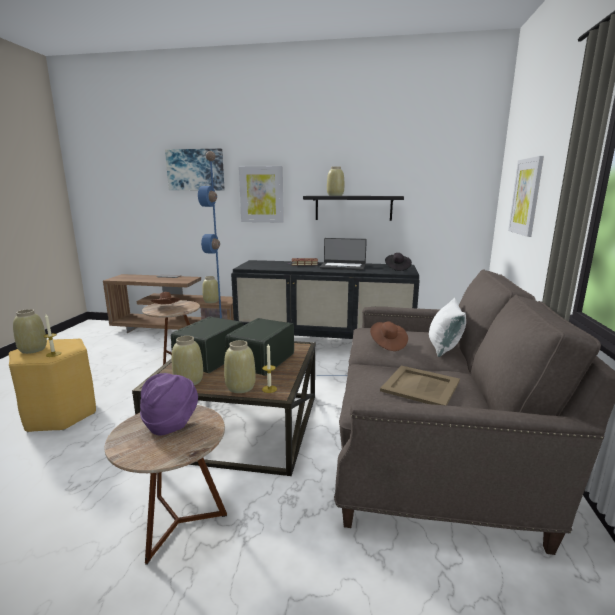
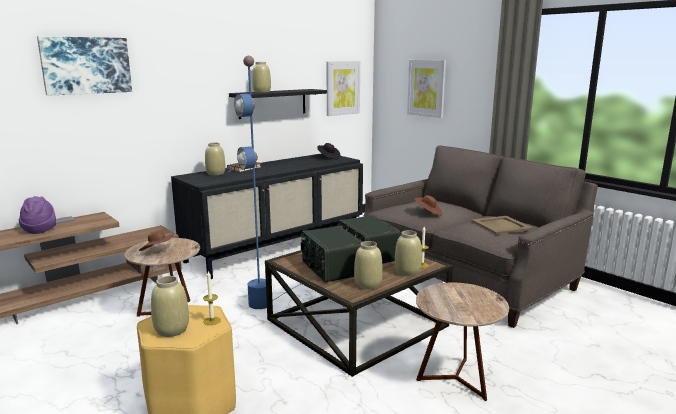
camera: 50 degrees left, 0 degrees up
purple hat [140,373,198,435] -> purple hat moved to [19,196,56,234]
beige vase [202,276,219,303] -> beige vase moved to [205,142,225,175]
picture [239,166,284,223] -> picture moved to [326,61,360,116]
laptop [320,238,367,270] -> none
white pillow [429,298,466,357] -> none

